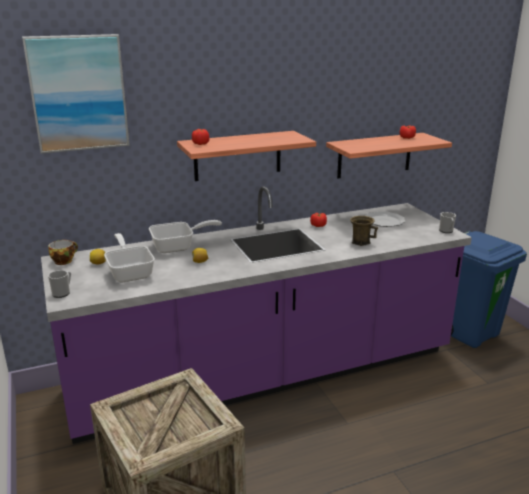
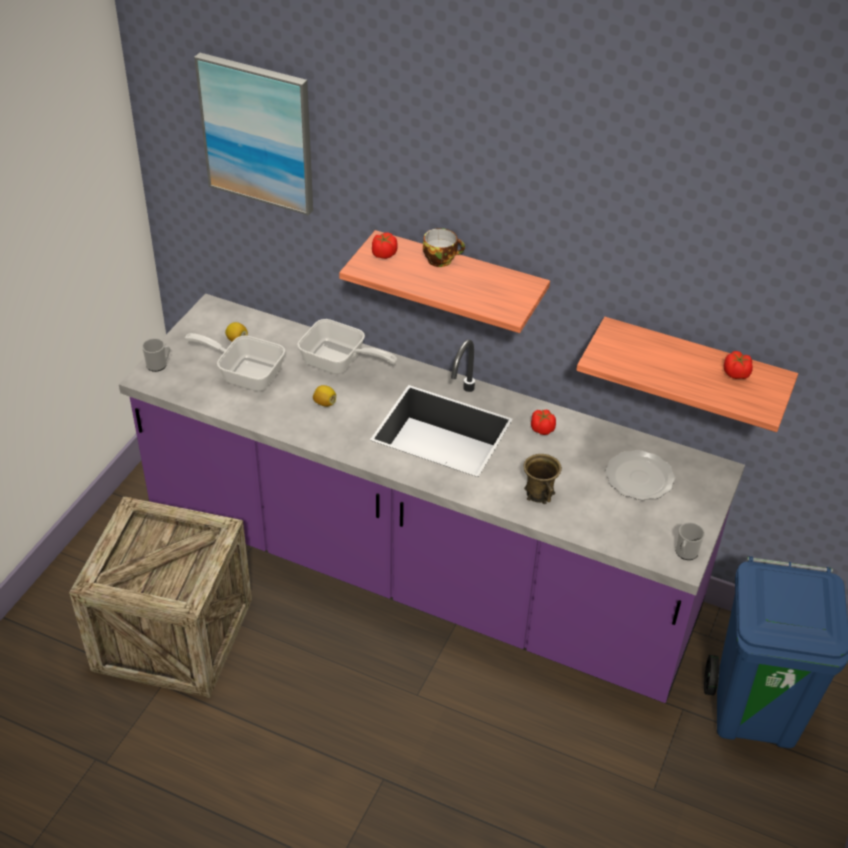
camera: 45 degrees right, 20 degrees up
cup [48,240,78,265] -> cup moved to [423,228,465,267]
frying pan [104,233,155,282] -> frying pan turned 90 degrees counterclockwise [185,333,285,391]

